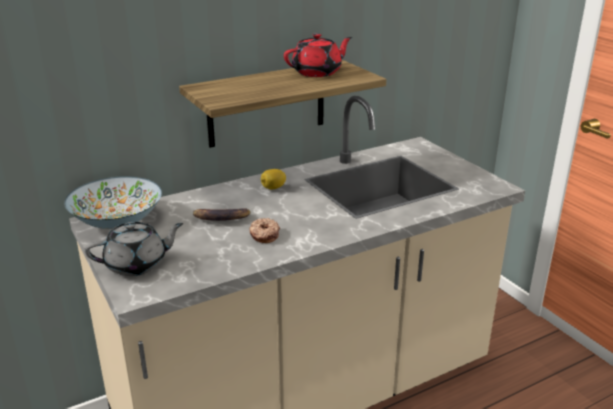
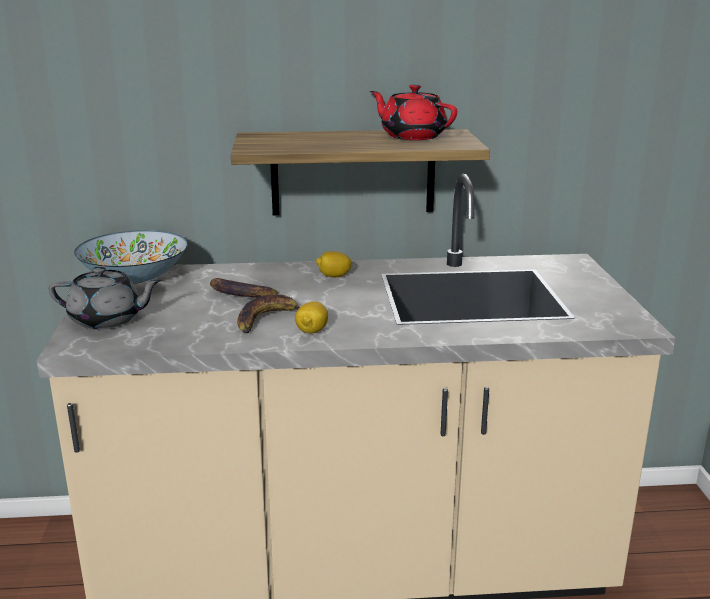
camera: 25 degrees right, 5 degrees down
donut [249,218,280,243] -> banana [237,294,300,333]
red teapot [284,33,352,77] -> red teapot turned 135 degrees counterclockwise [370,84,457,140]
none -> lemon [295,301,328,334]

